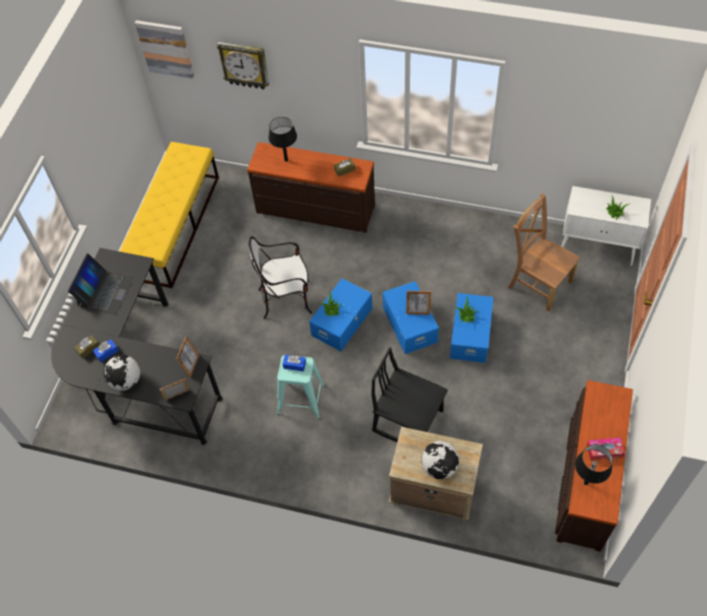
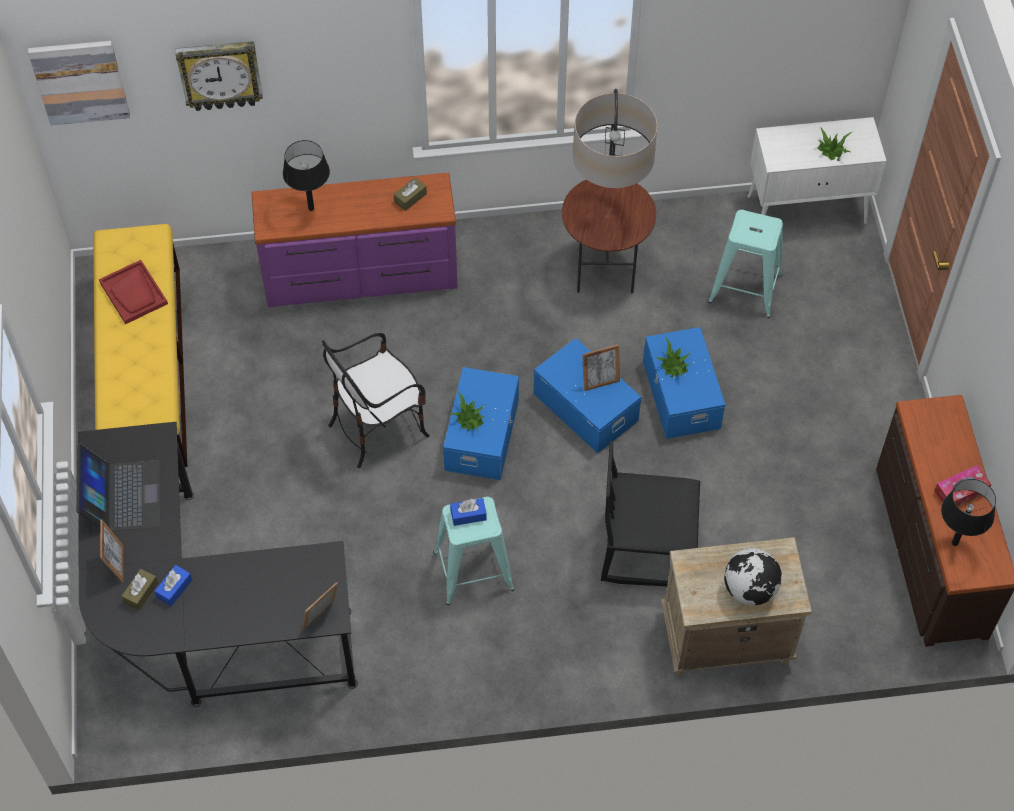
camera: 25 degrees left, 0 degrees up
globe [104,355,140,391] -> none
picture frame [176,336,200,378] -> picture frame moved to [100,520,124,583]
brown dresser [247,142,375,233] -> purple dresser [252,173,458,308]
brown chair [508,193,580,312] -> turquoise stool [708,210,783,318]
none -> red tray [99,260,168,324]
none -> floor lamp [562,89,657,293]

